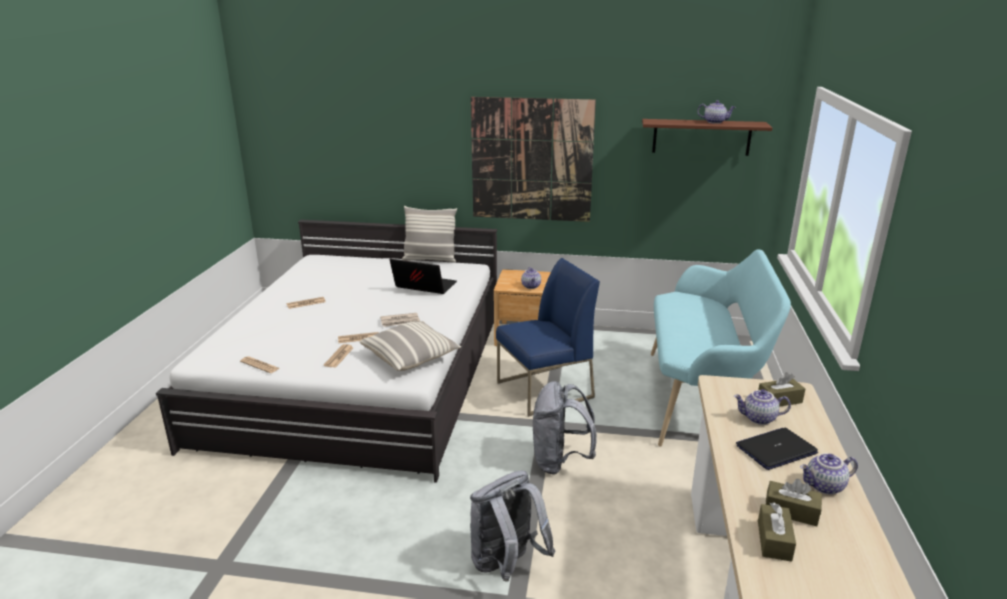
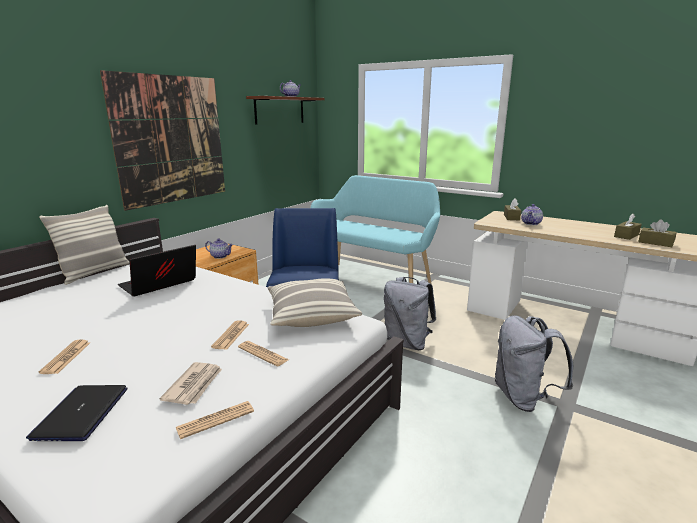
camera: 65 degrees left, 5 degrees down
newspaper [380,313,420,327] -> newspaper moved to [159,362,222,405]
laptop [736,428,818,470] -> laptop moved to [26,385,128,441]
teapot [800,453,858,495] -> none

